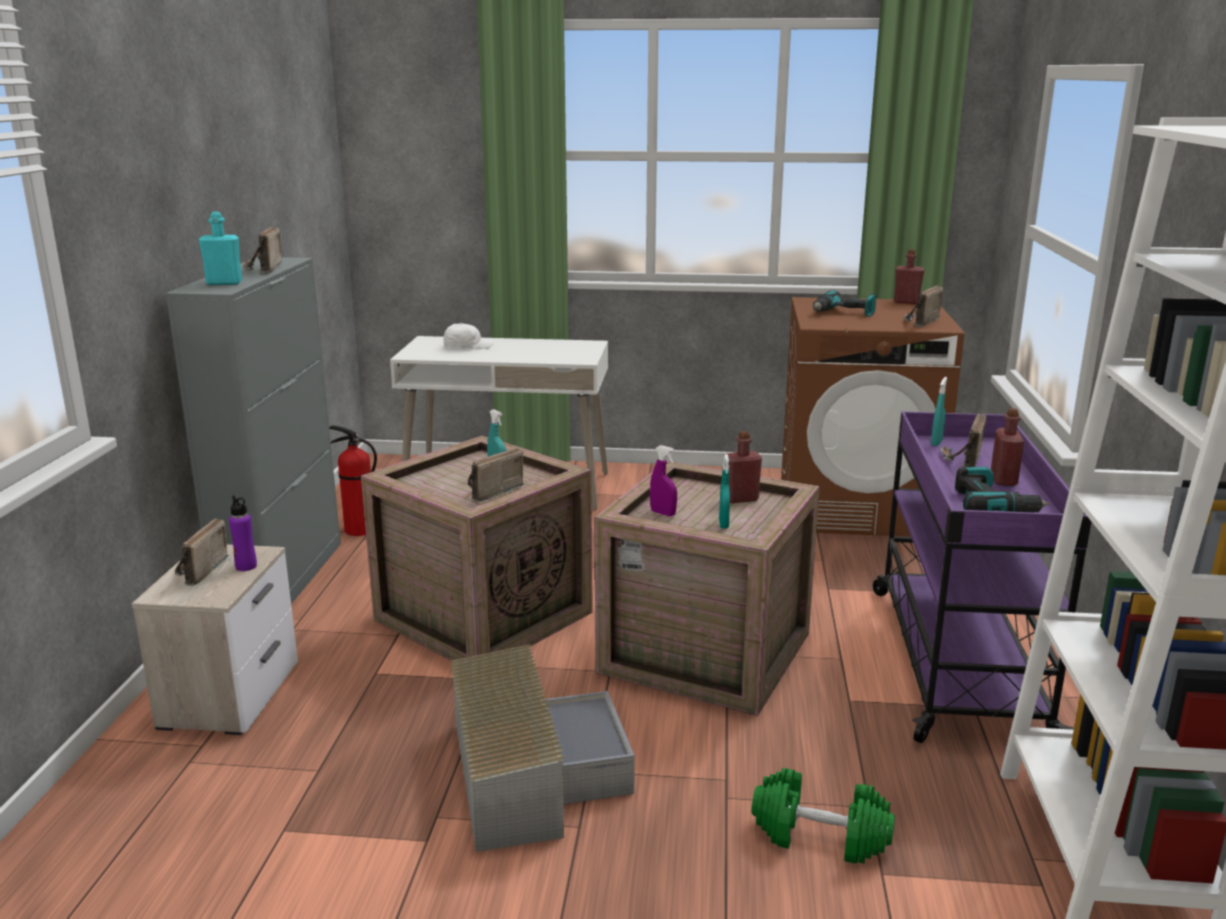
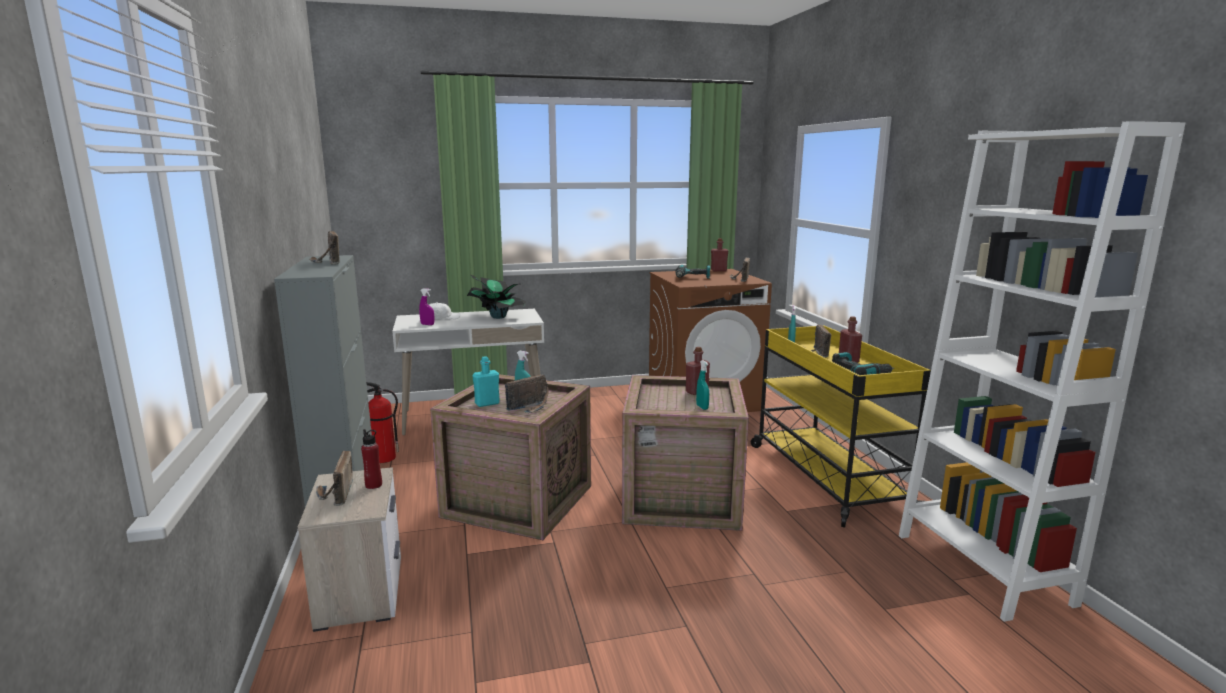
camera: 20 degrees left, 5 degrees down
turquoise bottle [199,212,242,285] -> turquoise bottle moved to [472,356,500,407]
purple bottle [229,495,257,571] -> red bottle [361,429,382,489]
grey storage box [450,645,635,852] -> none
radio [468,448,524,502] -> radio turned 150 degrees counterclockwise [505,375,549,413]
purple spray bottle [650,445,677,516] -> purple spray bottle moved to [419,288,434,325]
green dumbbell [752,768,895,864] -> none
purple cart [873,412,1091,743] -> yellow cart [751,326,931,528]
none -> potted plant [467,275,526,319]

